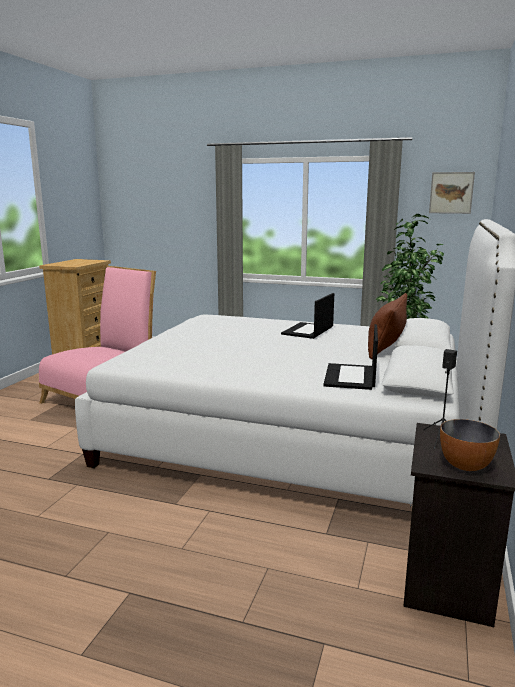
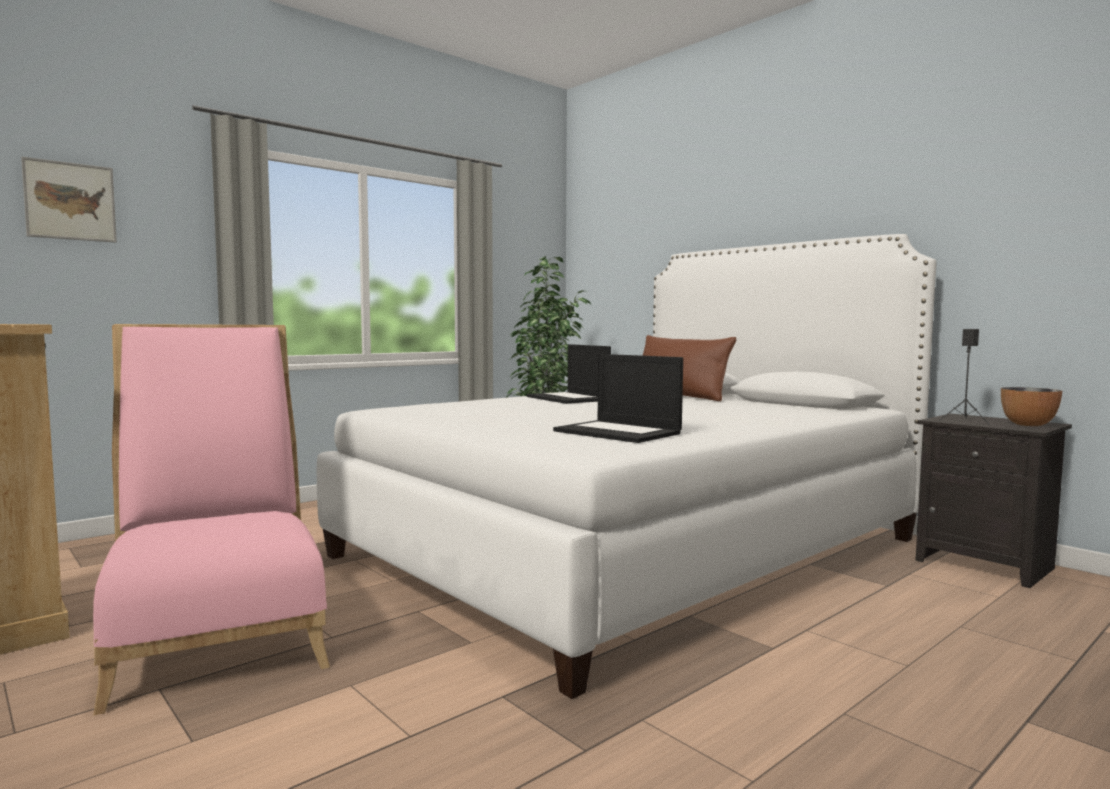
camera: 60 degrees left, 10 degrees down
laptop [323,324,378,390] -> laptop moved to [553,354,683,443]
picture [429,172,475,214] -> picture moved to [21,157,117,243]

